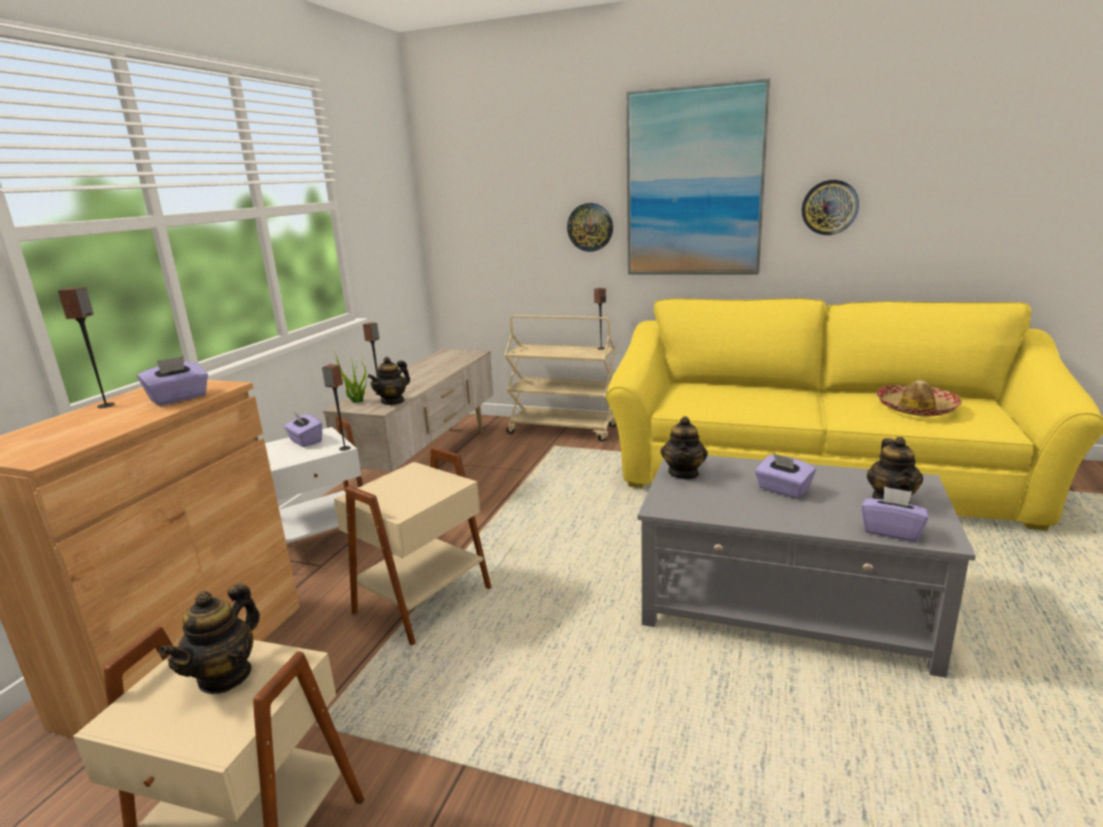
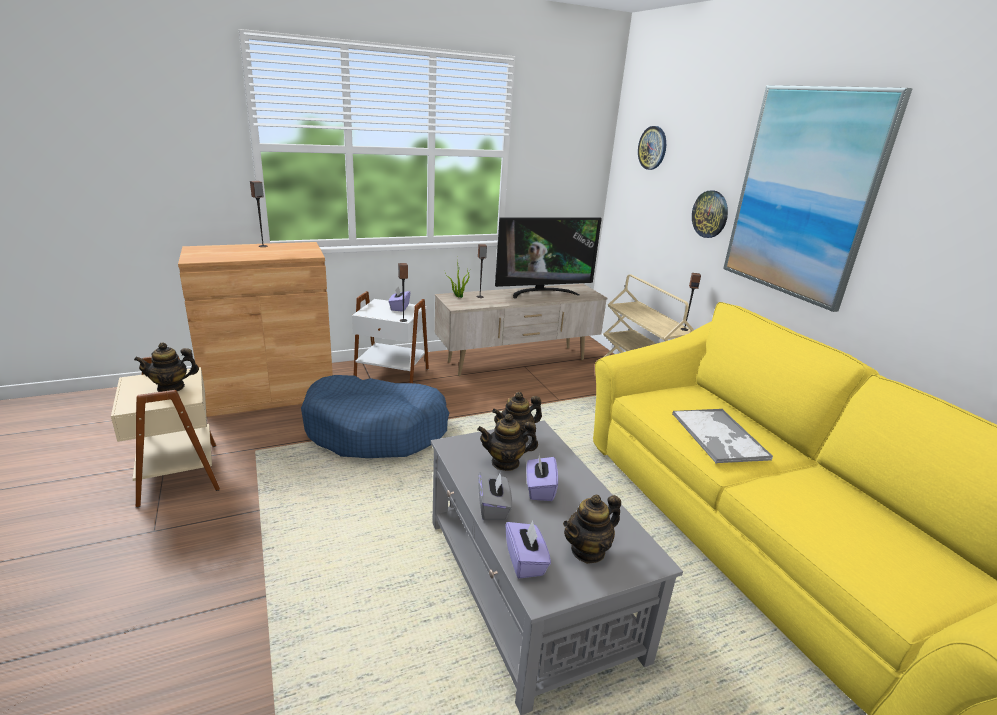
camera: 45 degrees right, 5 degrees up
purple tissue box [137,356,208,406] -> none
beige side table [334,448,491,645] -> blue dog bed [301,375,449,458]
teapot [368,357,410,405] -> teapot moved to [477,414,538,471]
wall clock [802,180,859,235] -> wall clock moved to [638,126,666,170]
hat [876,380,962,417] -> none
none -> grey tissue box [478,472,512,520]
none -> television [495,217,602,298]
none -> tray [672,409,773,463]

